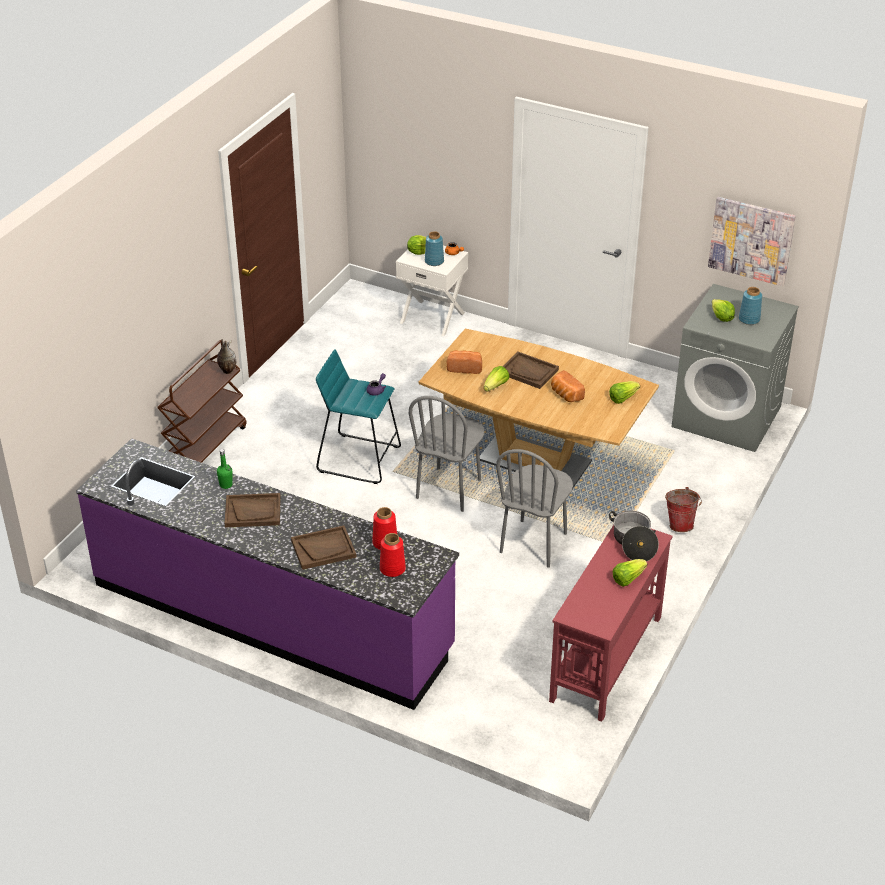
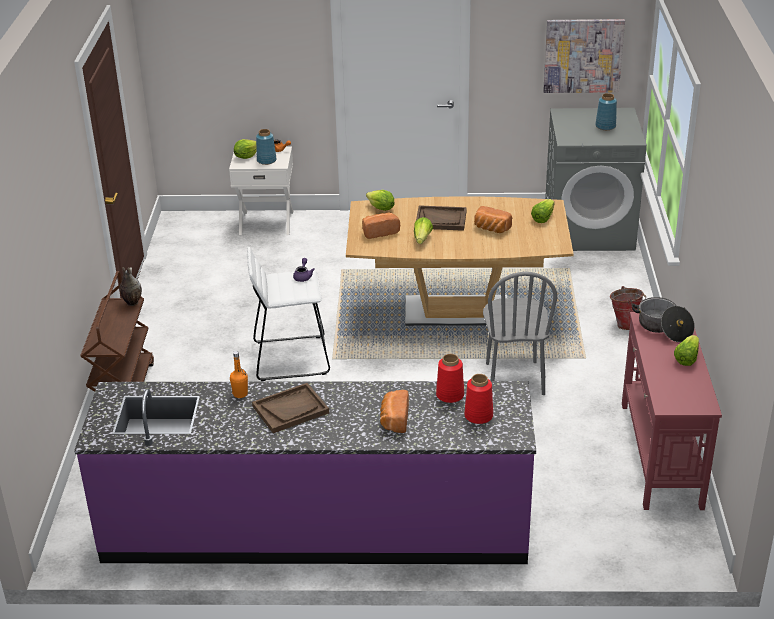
camera: 25 degrees left, 5 degrees down
green bottle [217,449,232,489] -> orange bottle [230,351,248,398]
brown tray [291,526,356,570] -> bread [380,390,409,433]
turquoise stool [316,349,401,484] -> white stool [247,246,330,381]
grey chair [409,396,484,512] -> none
lettuce [712,299,735,322] -> lettuce moved to [366,190,395,211]

